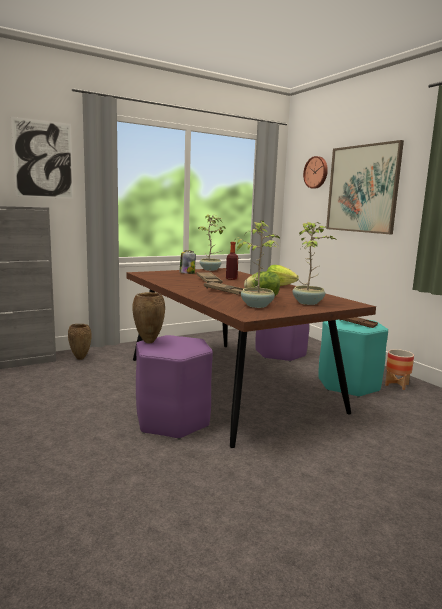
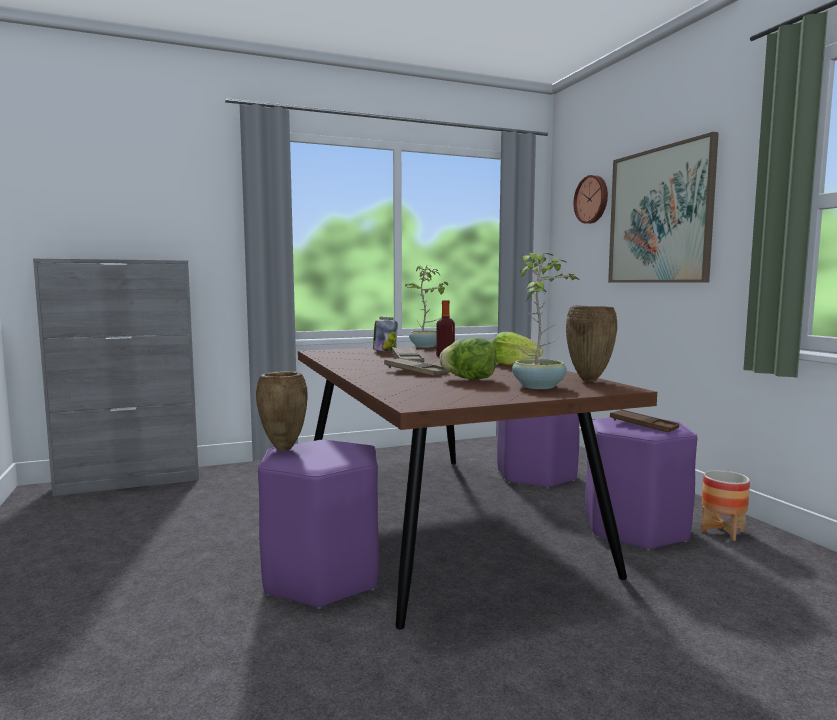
camera: 10 degrees right, 5 degrees down
picture [11,117,74,199] -> none
brown vase [68,324,92,360] -> brown vase moved to [566,305,617,382]
potted plant [236,221,280,308] -> none
turquoise stool [318,319,388,398] -> purple stool [585,417,697,551]

